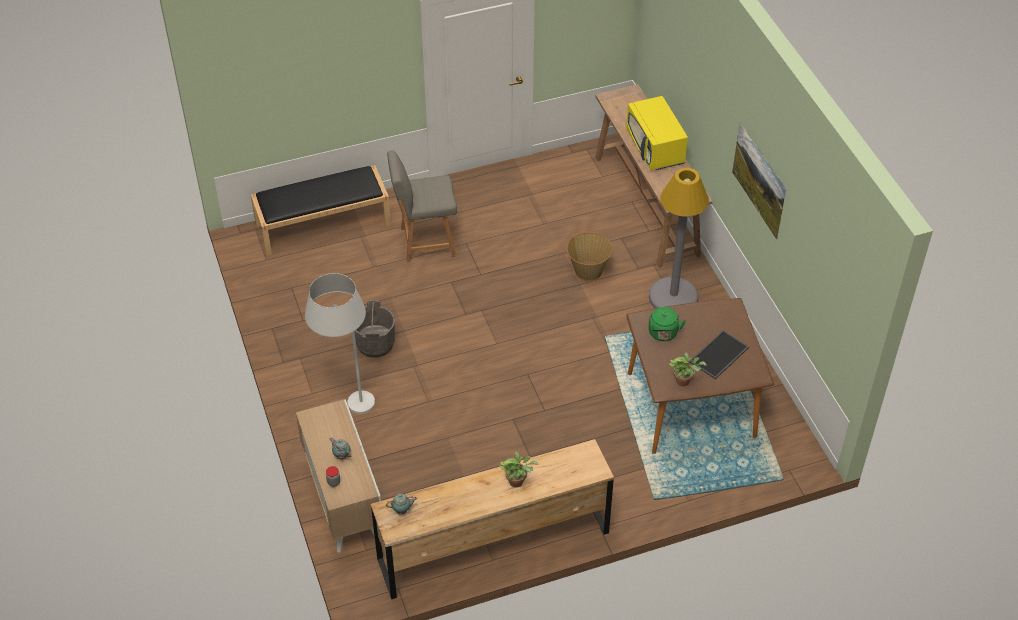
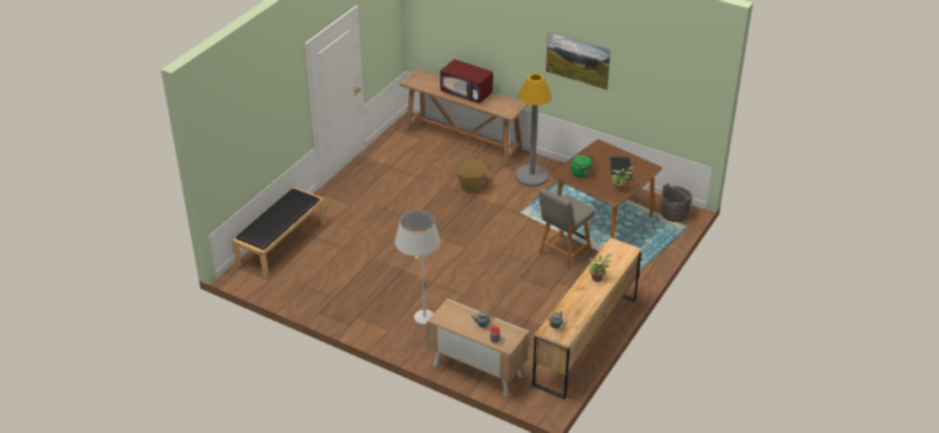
camera: 40 degrees left, 10 degrees down
grey bucket [355,300,395,358] -> grey bucket moved to [661,183,692,222]
grey chair [387,151,457,262] -> grey chair moved to [538,188,595,270]
yellow microwave [626,96,688,170] -> red microwave [440,59,493,103]

